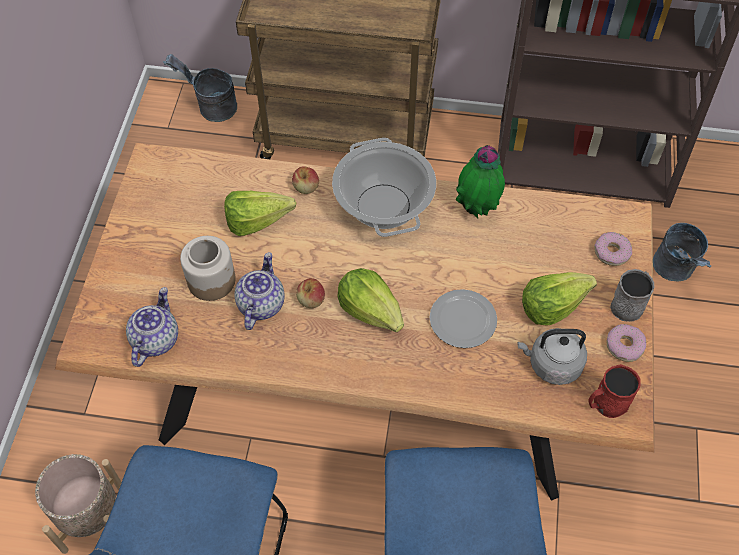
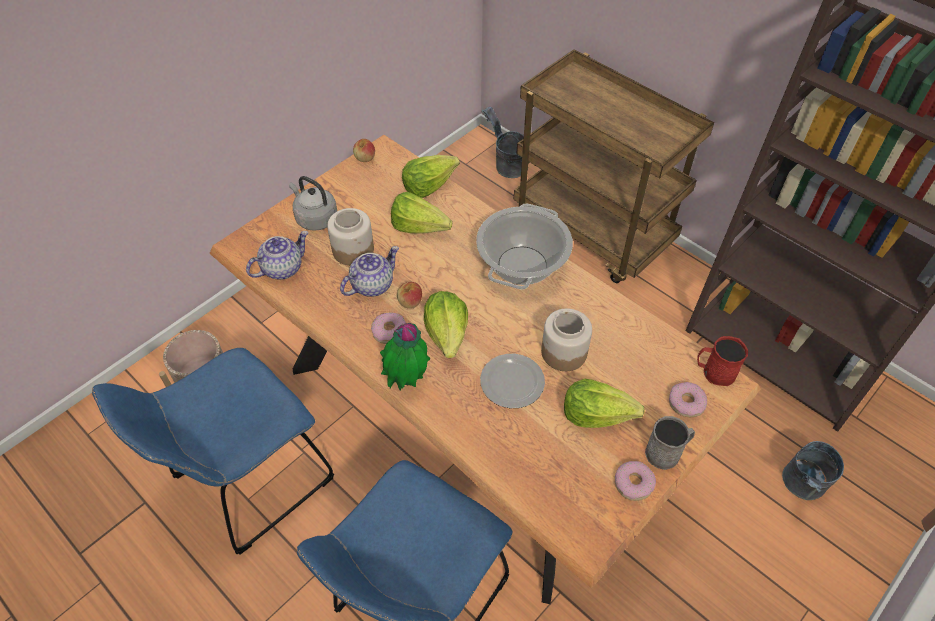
camera: 35 degrees right, 5 degrees down
apple [292,166,319,194] -> apple moved to [353,139,375,162]
potted plant [456,145,505,218] -> potted plant moved to [380,323,430,390]
grey kettle [517,328,587,385] -> grey kettle moved to [289,176,337,231]
red mug [588,364,641,418] -> red mug moved to [697,336,748,386]
none -> donut [371,312,406,344]
none -> lettuce [402,155,460,198]
none -> jar [541,309,592,371]

